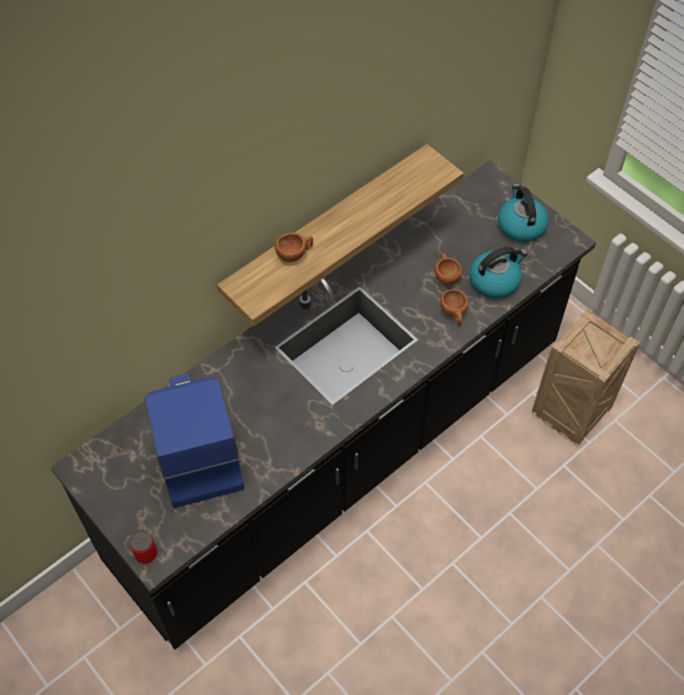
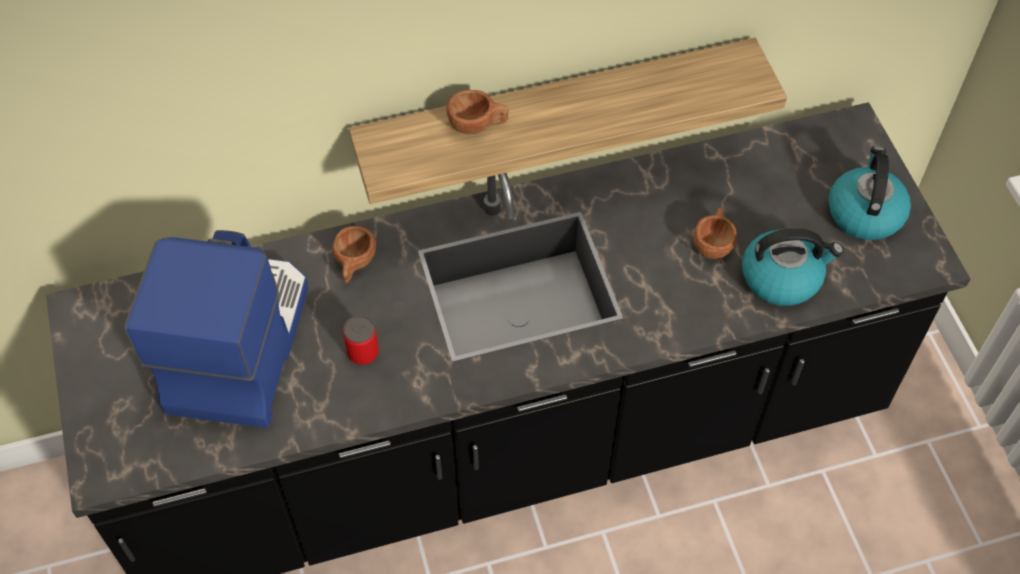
camera: 25 degrees right, 0 degrees up
can [130,531,157,564] -> can moved to [343,316,379,365]
brown cup [440,289,469,326] -> brown cup moved to [332,226,376,283]
crate [532,308,640,445] -> none

